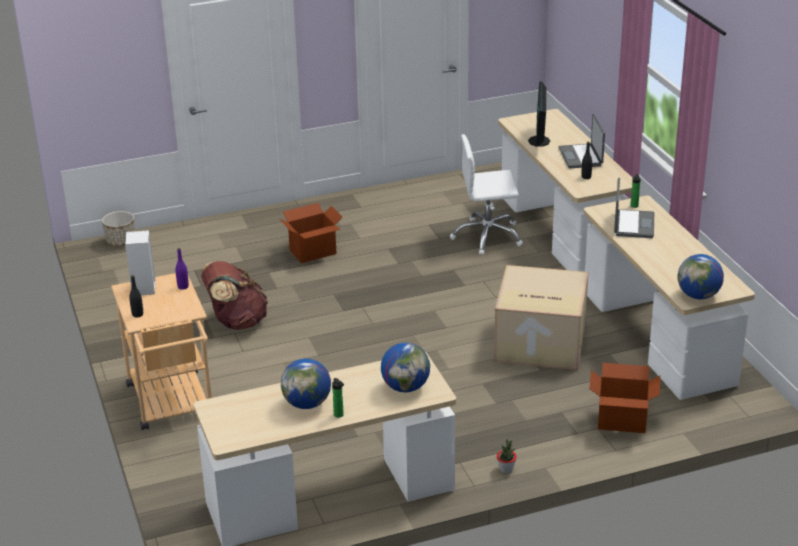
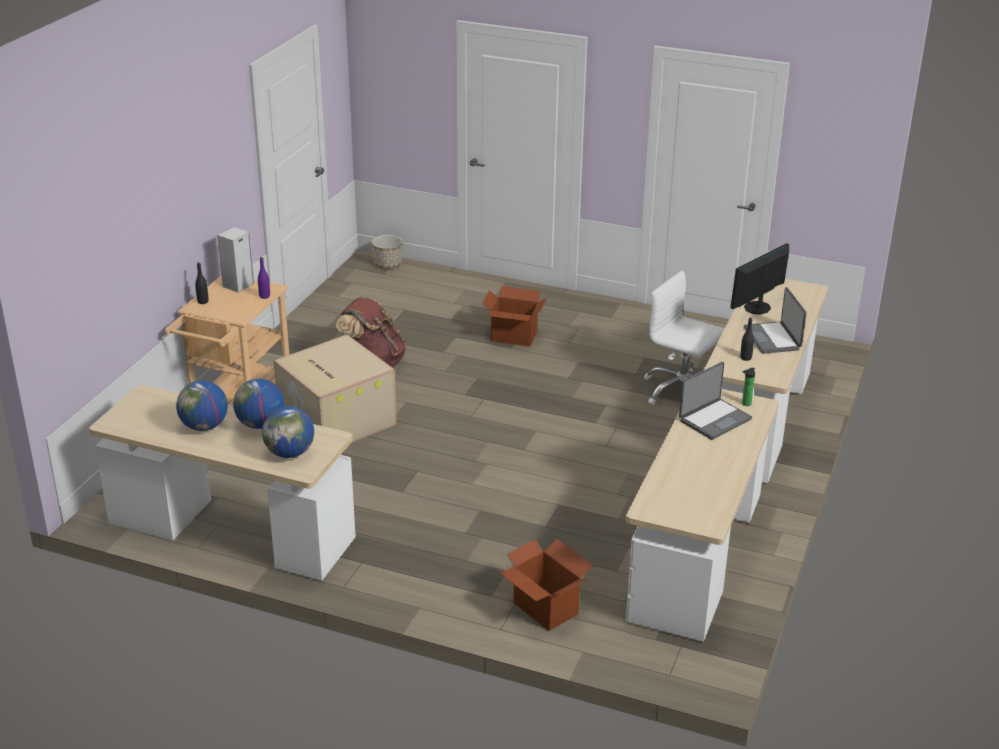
camera: 40 degrees right, 0 degrees up
bottle [332,378,344,418] -> none
cardboard box [494,265,588,370] -> cardboard box moved to [273,335,397,443]
potted plant [497,439,517,474] -> none
laptop [559,114,605,168] -> laptop turned 45 degrees counterclockwise [744,287,807,354]
globe [677,254,724,299] -> globe moved to [233,379,284,429]

